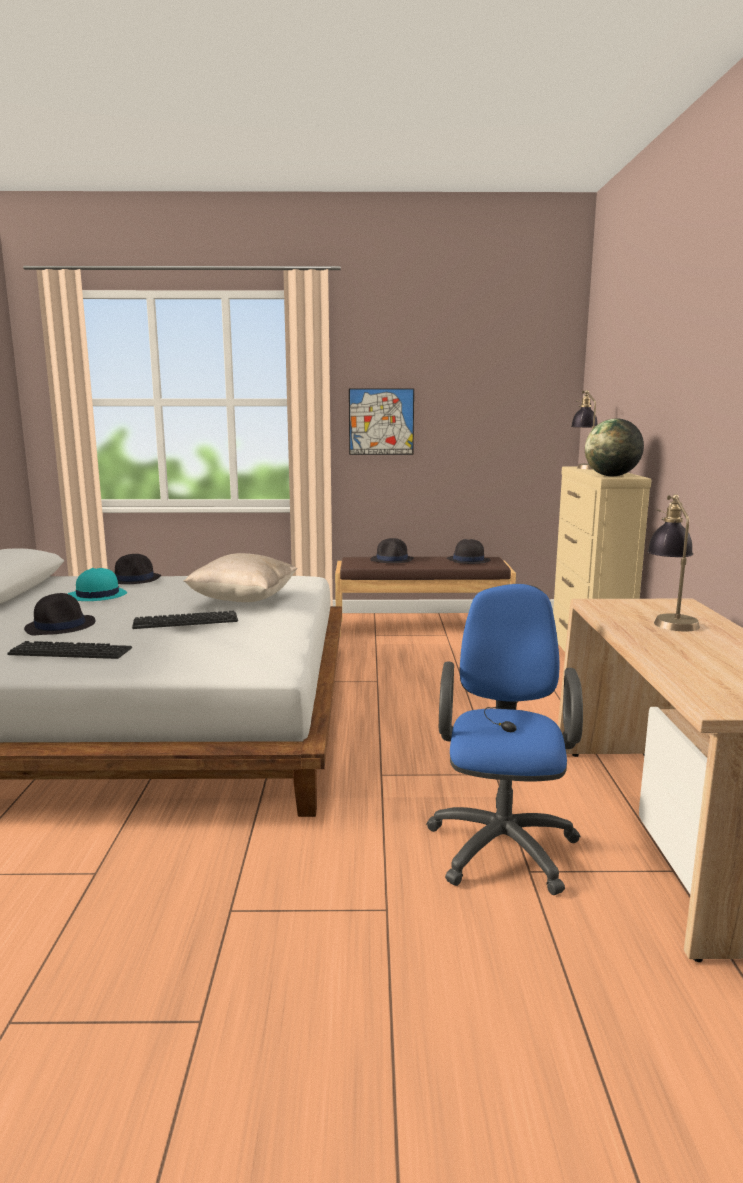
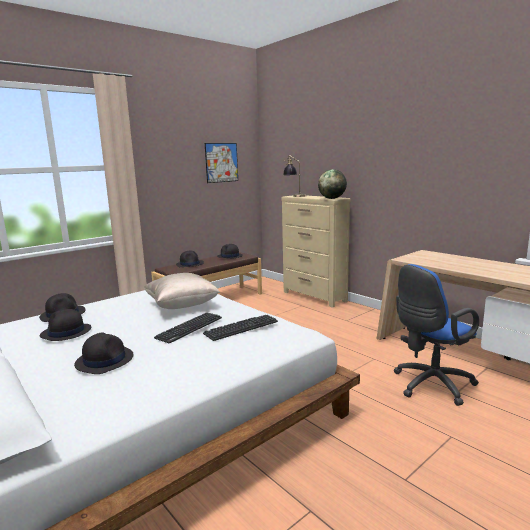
camera: 40 degrees left, 0 degrees up
keyboard [7,641,132,659] -> keyboard moved to [203,315,278,341]
turquoise hat [68,568,128,601] -> black hat [40,309,91,341]
picture [349,388,414,455] -> picture moved to [205,143,238,183]
blue office chair [426,584,583,895] -> blue office chair turned 90 degrees counterclockwise [394,264,479,406]
table lamp [647,494,700,632] -> none

